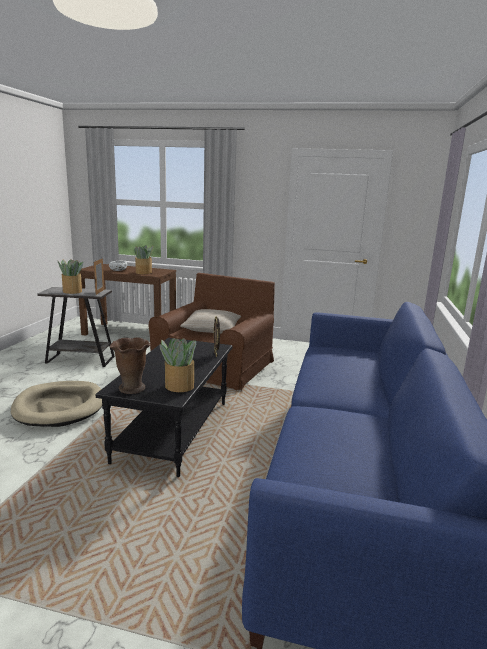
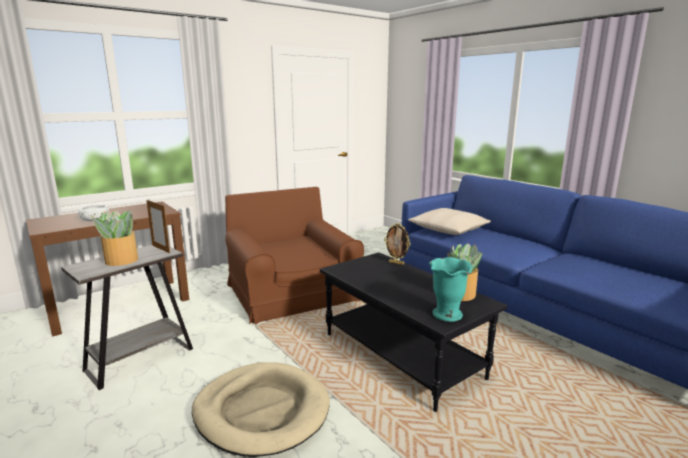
camera: 50 degrees left, 0 degrees up
brown vase [110,337,150,394] -> turquoise vase [429,257,473,322]
potted plant [134,245,153,274] -> none
beige pillow [180,309,241,334] -> beige pillow moved to [408,208,491,235]

